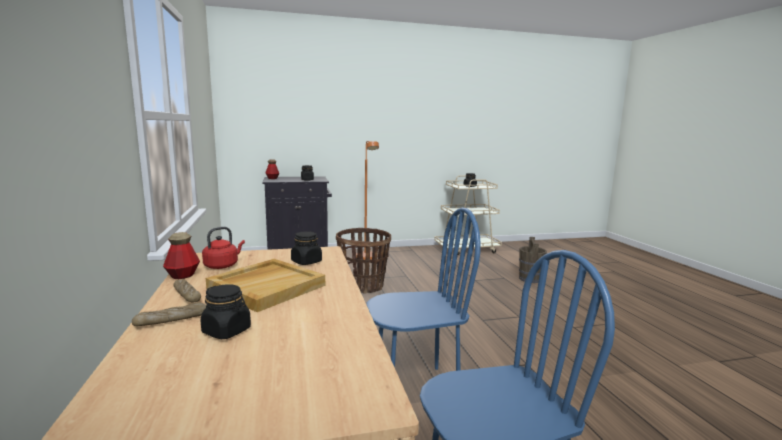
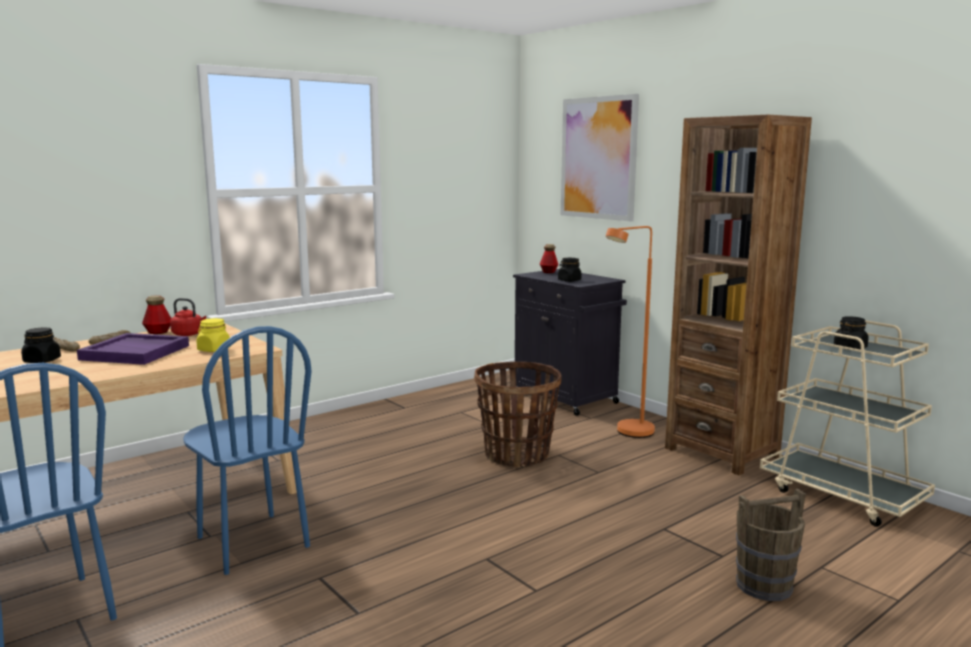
camera: 65 degrees right, 0 degrees up
beige tray [206,259,325,312] -> purple tray [77,333,189,365]
black jar [291,231,322,265] -> yellow jar [196,318,230,352]
none -> picture [561,94,639,221]
none -> brown bookcase [665,115,812,475]

